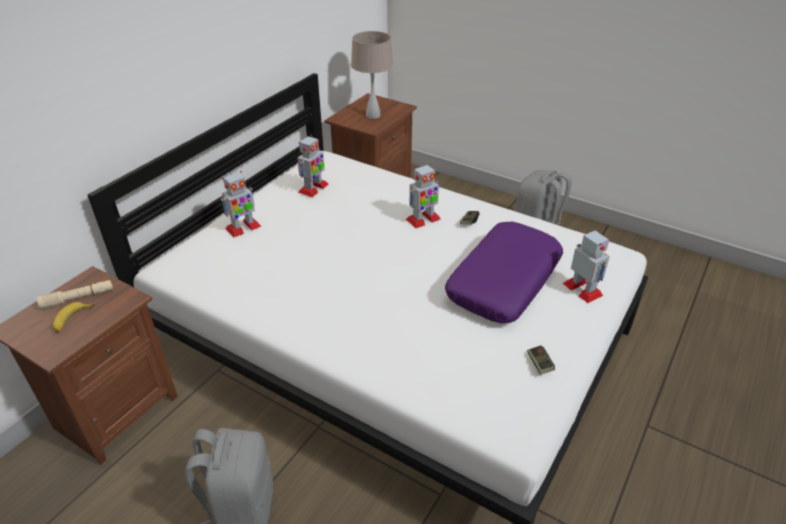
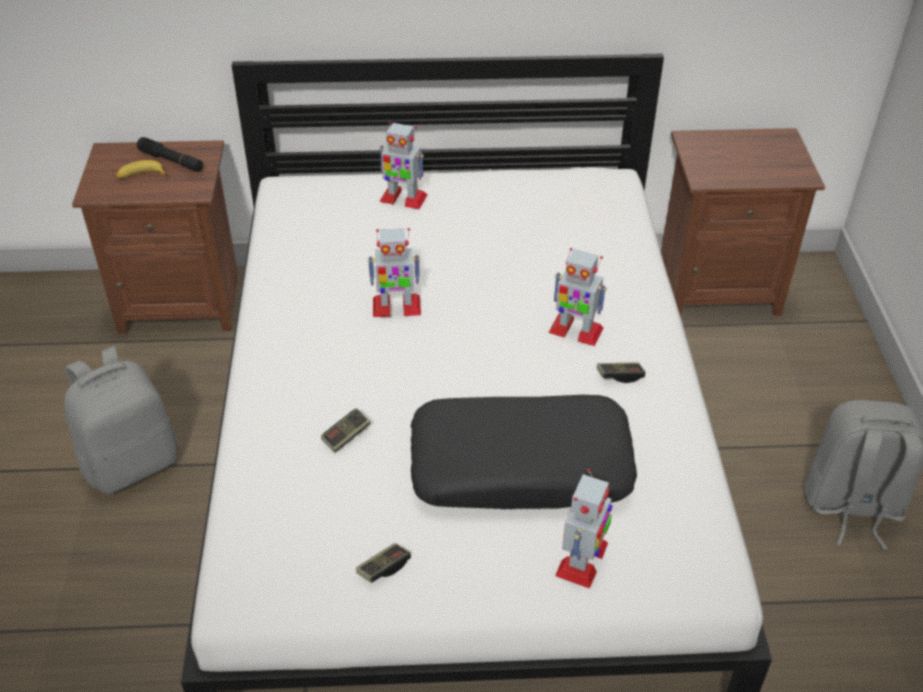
camera: 55 degrees right, 5 degrees up
beige flashlight [37,280,113,309] -> black flashlight [137,137,203,172]
toy robot [297,134,329,197] -> toy robot moved to [368,228,421,317]
beige table lamp [351,31,393,119] -> none
purple pillow [445,222,563,323] -> black pillow [411,395,637,509]
none -> game controller [321,408,371,453]

